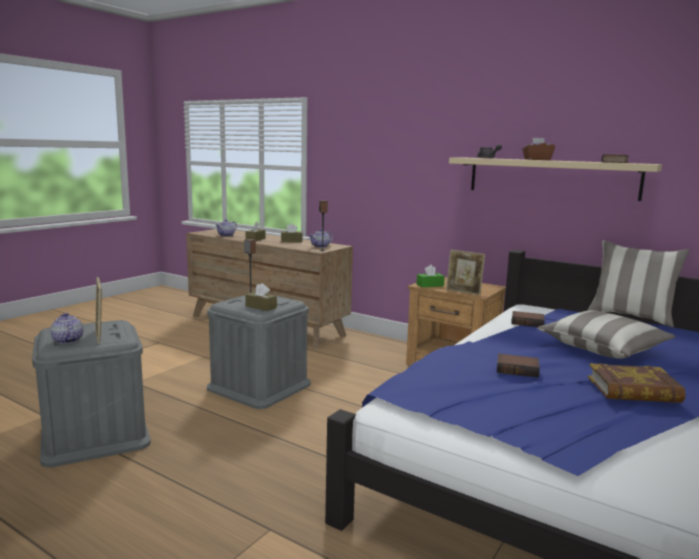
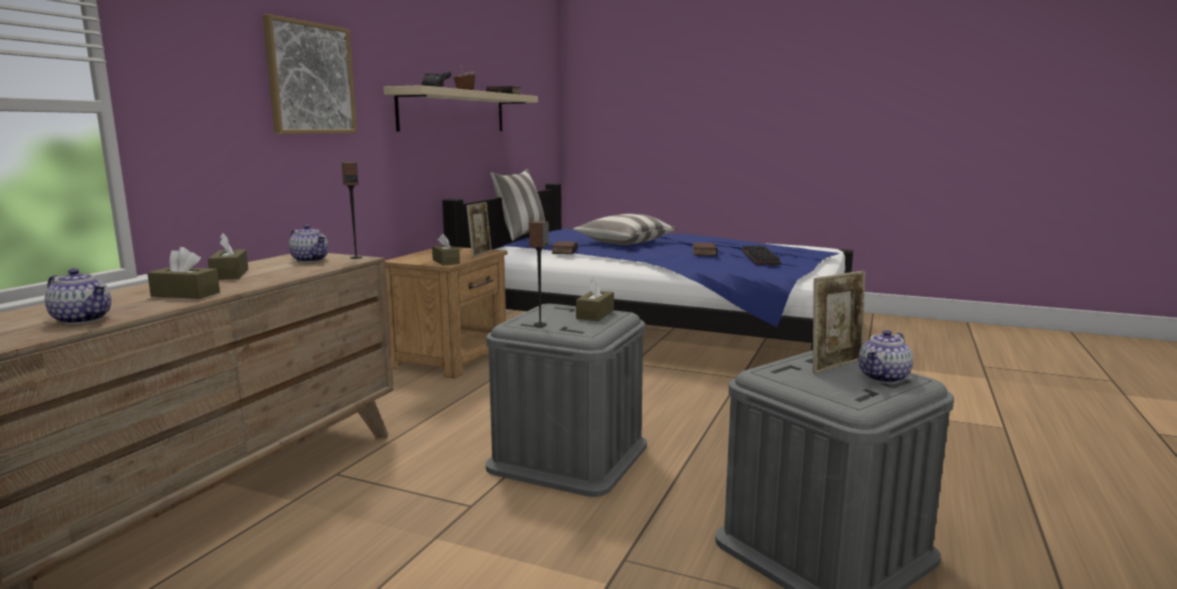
camera: 100 degrees left, 0 degrees up
green tissue box [417,265,445,287] -> brown tissue box [432,234,460,265]
book [588,363,686,403] -> none
none -> picture [263,14,357,134]
none -> keyboard [742,245,781,265]

